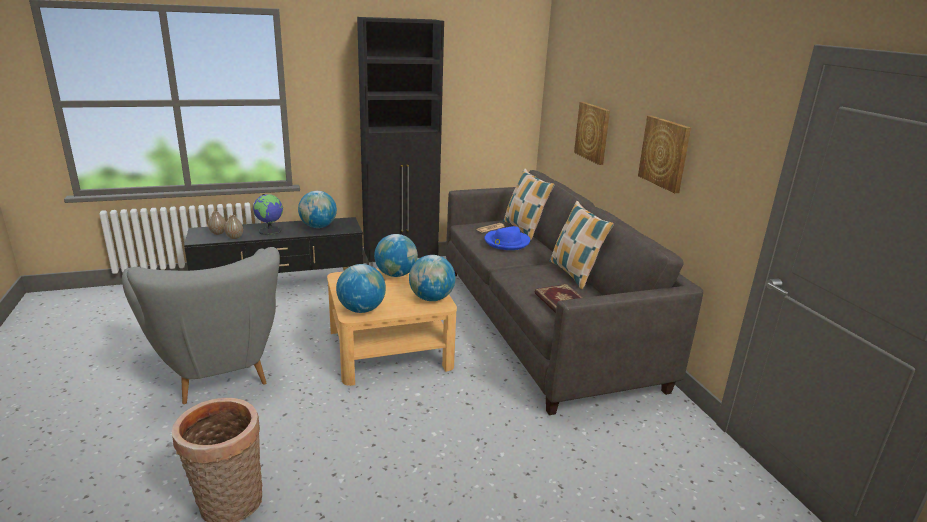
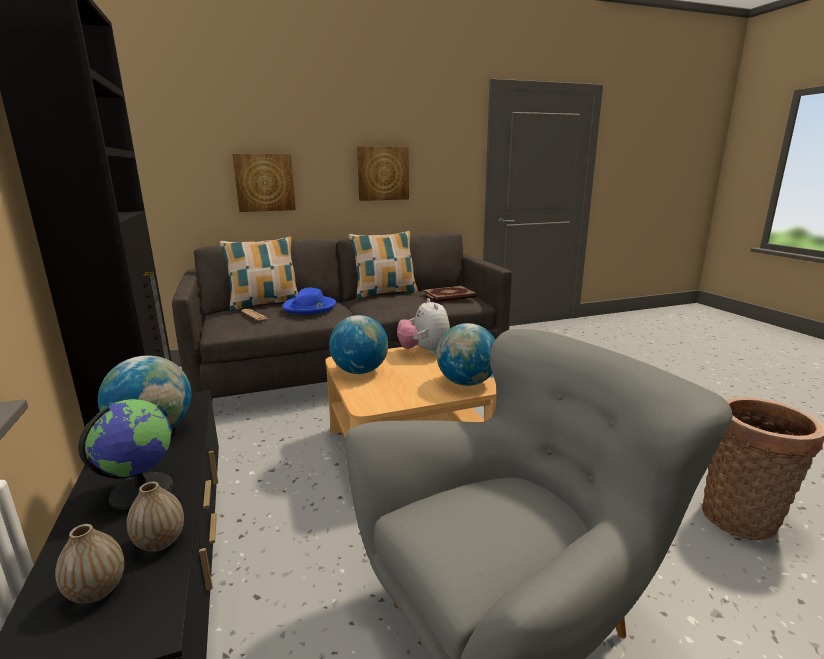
camera: 90 degrees left, 5 degrees down
globe [409,255,456,301] -> plush toy [397,298,450,355]

